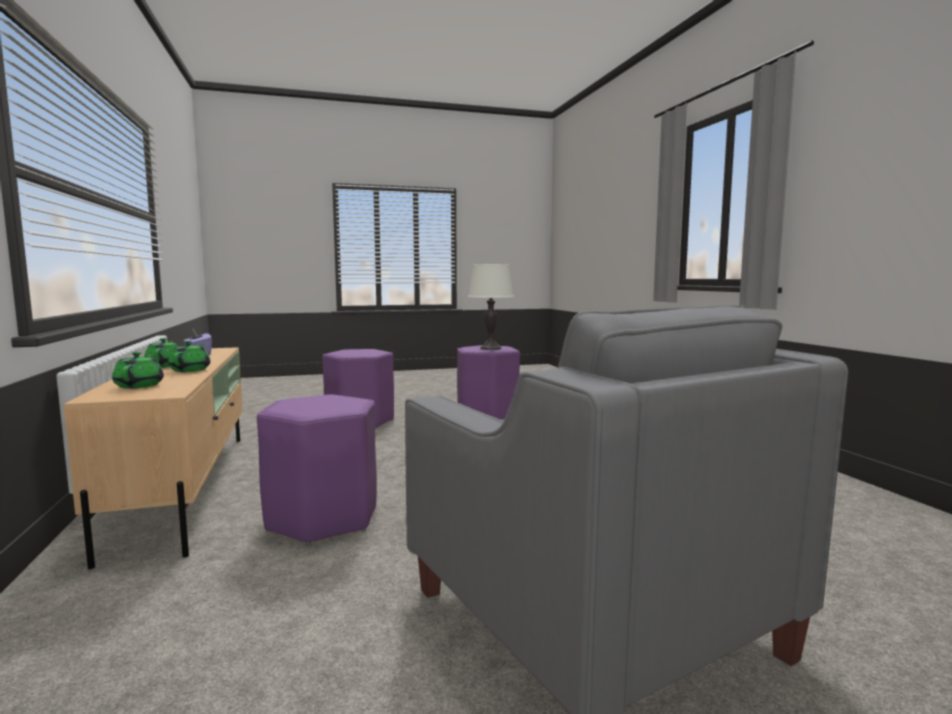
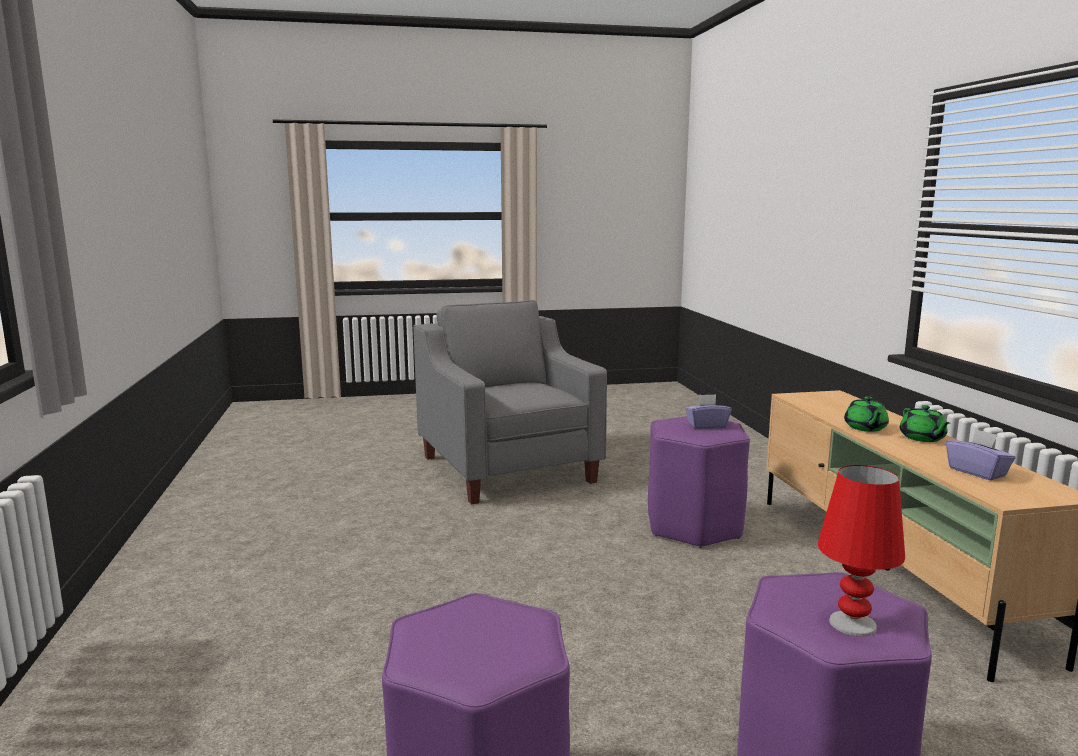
camera: 175 degrees left, 5 degrees up
green teapot [112,352,164,389] -> none
white table lamp [468,264,514,350] -> none
none -> purple tissue box [685,394,732,429]
none -> red table lamp [817,465,905,637]

